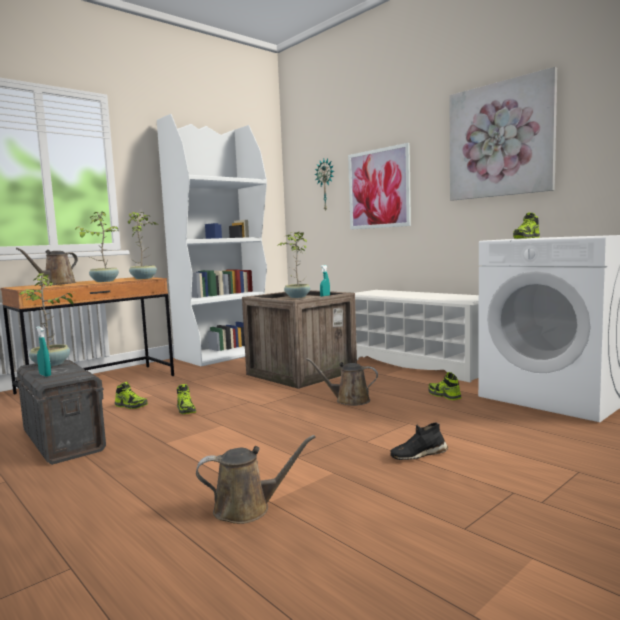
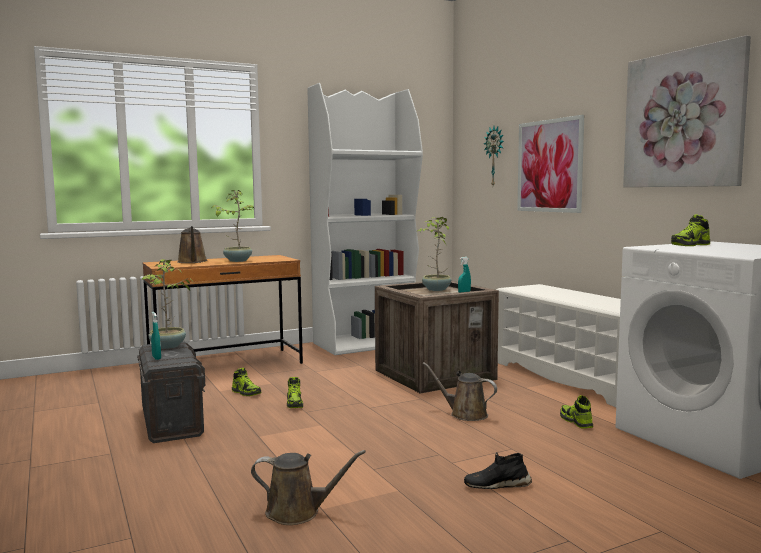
camera: 15 degrees right, 0 degrees up
brown watering can [16,248,78,286] -> brown watering can turned 60 degrees counterclockwise [177,226,208,263]
potted plant [128,212,158,279] -> none

